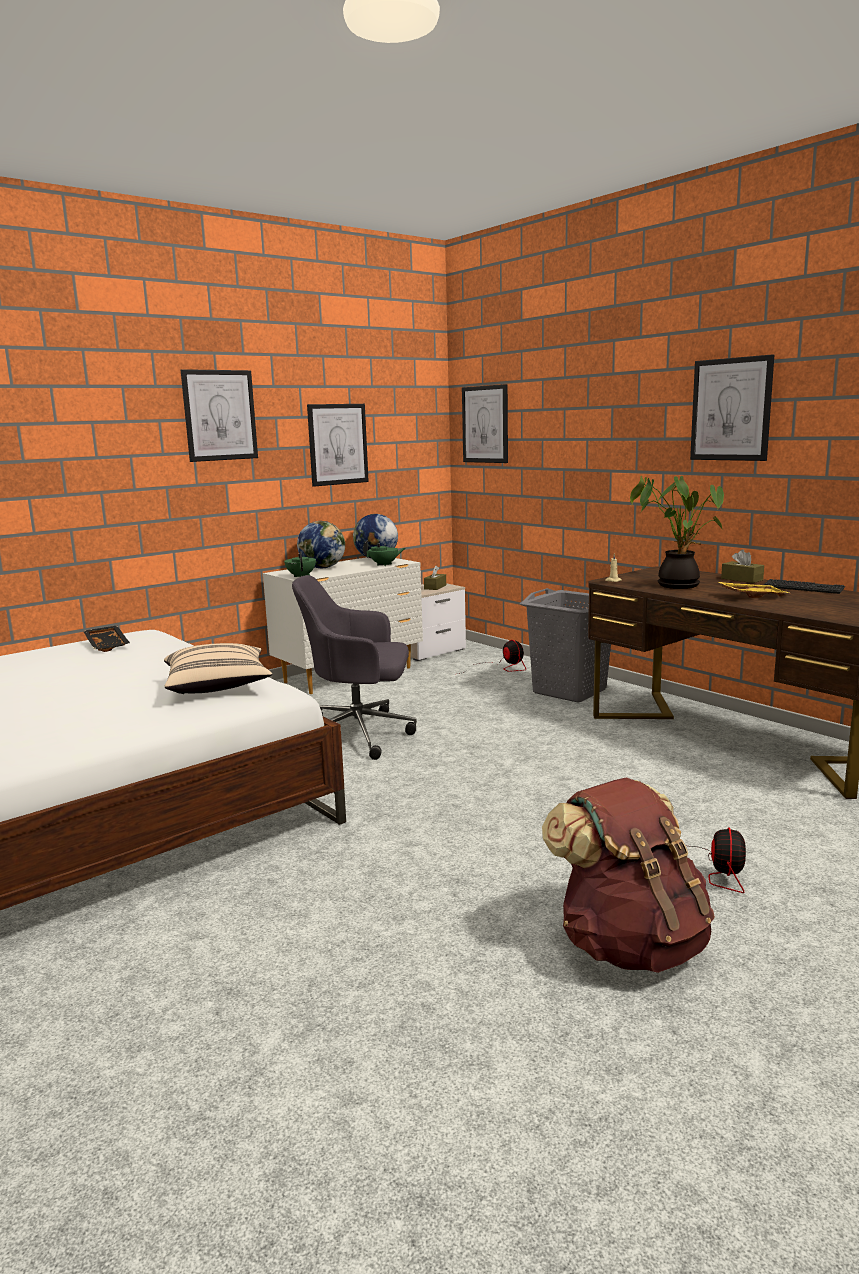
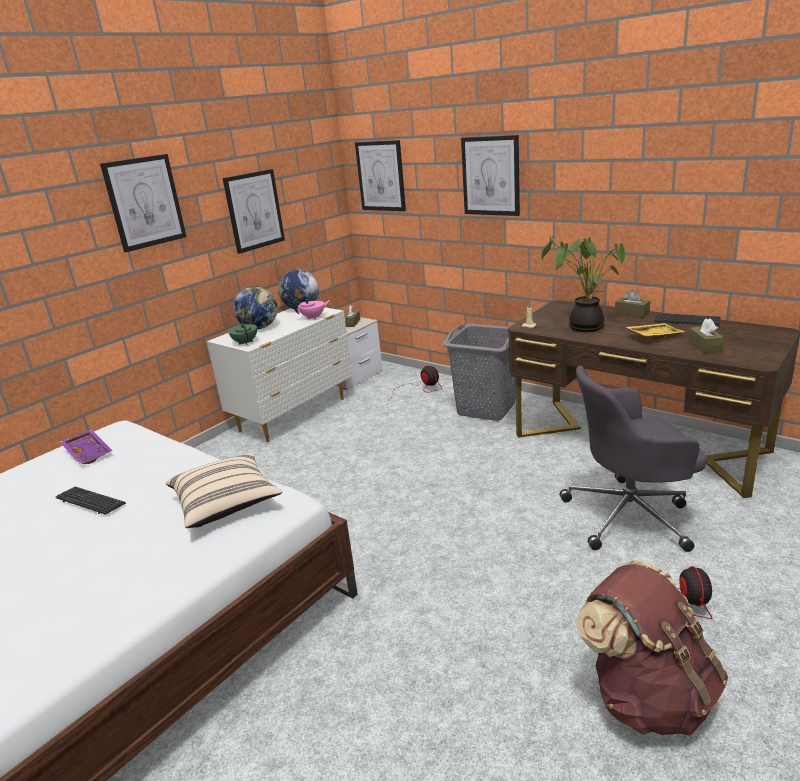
camera: 10 degrees left, 10 degrees up
black tray [83,626,130,652] -> purple tray [60,429,113,465]
grey office chair [292,575,417,760] -> grey office chair moved to [559,366,707,552]
green teapot [363,540,405,566] -> pink teapot [293,298,330,320]
picture [690,354,774,461] -> picture moved to [461,135,520,216]
none -> keyboard [56,487,126,515]
none -> brown tissue box [688,318,724,353]

